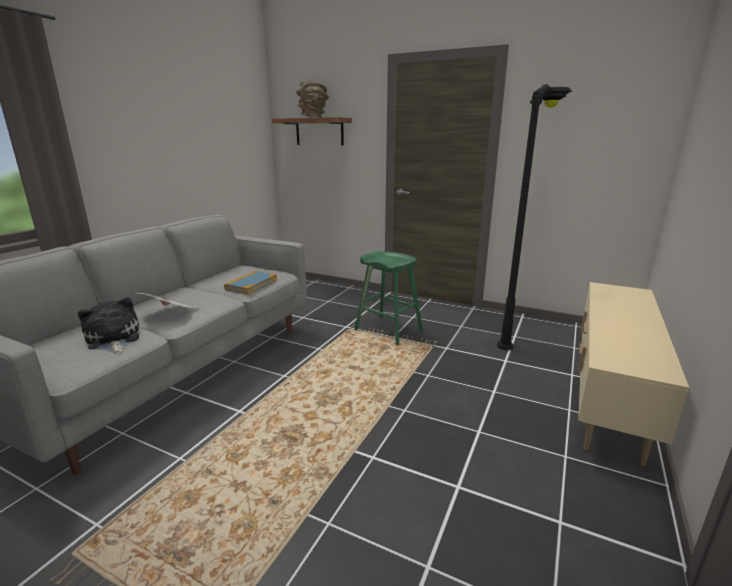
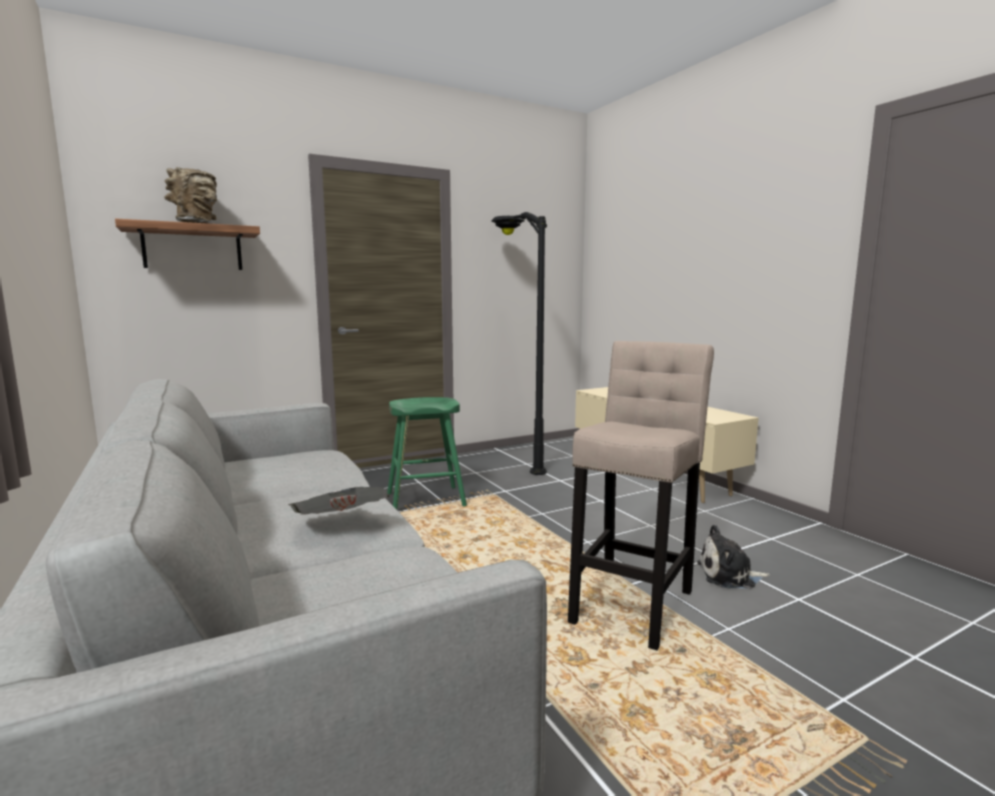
camera: 55 degrees left, 10 degrees down
plush toy [78,297,140,353] -> plush toy moved to [697,525,770,588]
book [224,271,278,294] -> none
none -> beige stool [568,341,714,650]

